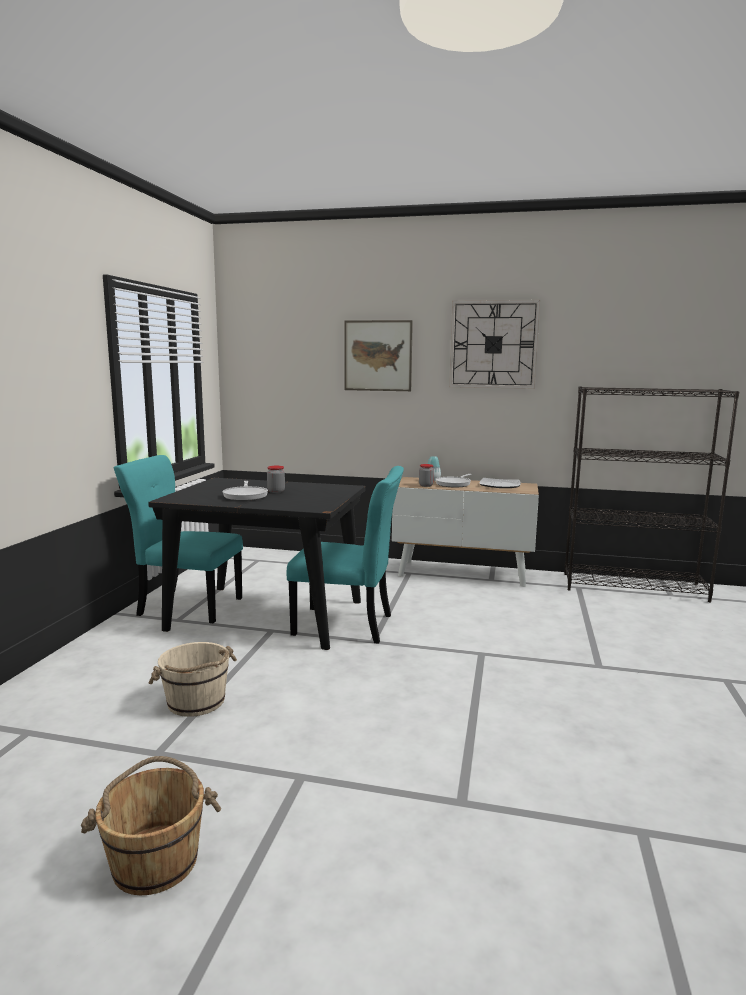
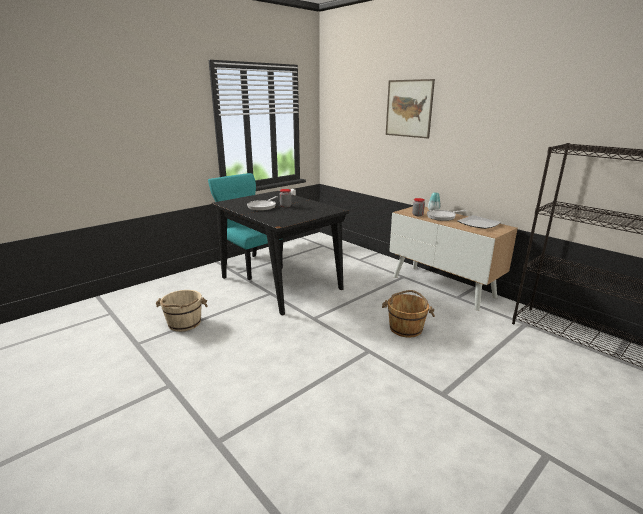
camera: 35 degrees right, 10 degrees up
brown bucket [81,756,221,895] -> brown bucket moved to [382,290,435,338]
turquoise chair [287,466,404,644] -> none
wall clock [449,300,540,389] -> none

